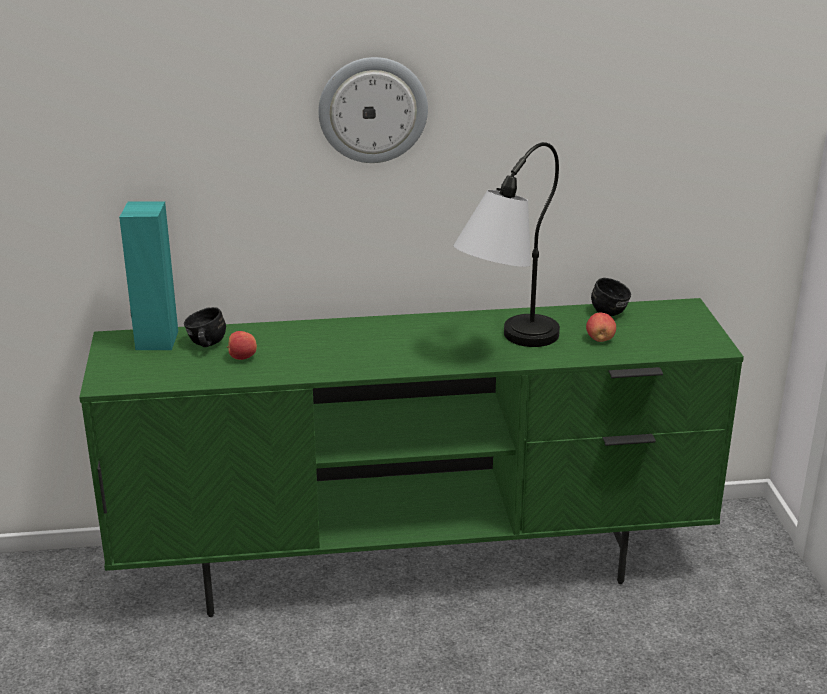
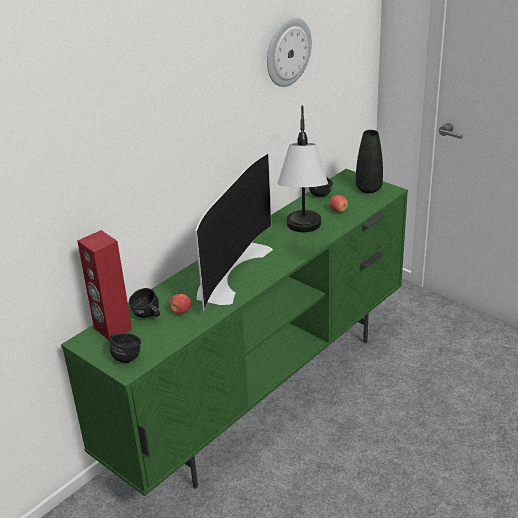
camera: 40 degrees left, 5 degrees up
turquoise speaker [119,201,178,350] -> red speaker [77,230,132,341]
wall clock [318,57,428,163] -> wall clock moved to [267,17,312,87]
none -> black mug [110,333,141,363]
none -> television [195,153,273,311]
none -> black vase [356,130,383,193]

